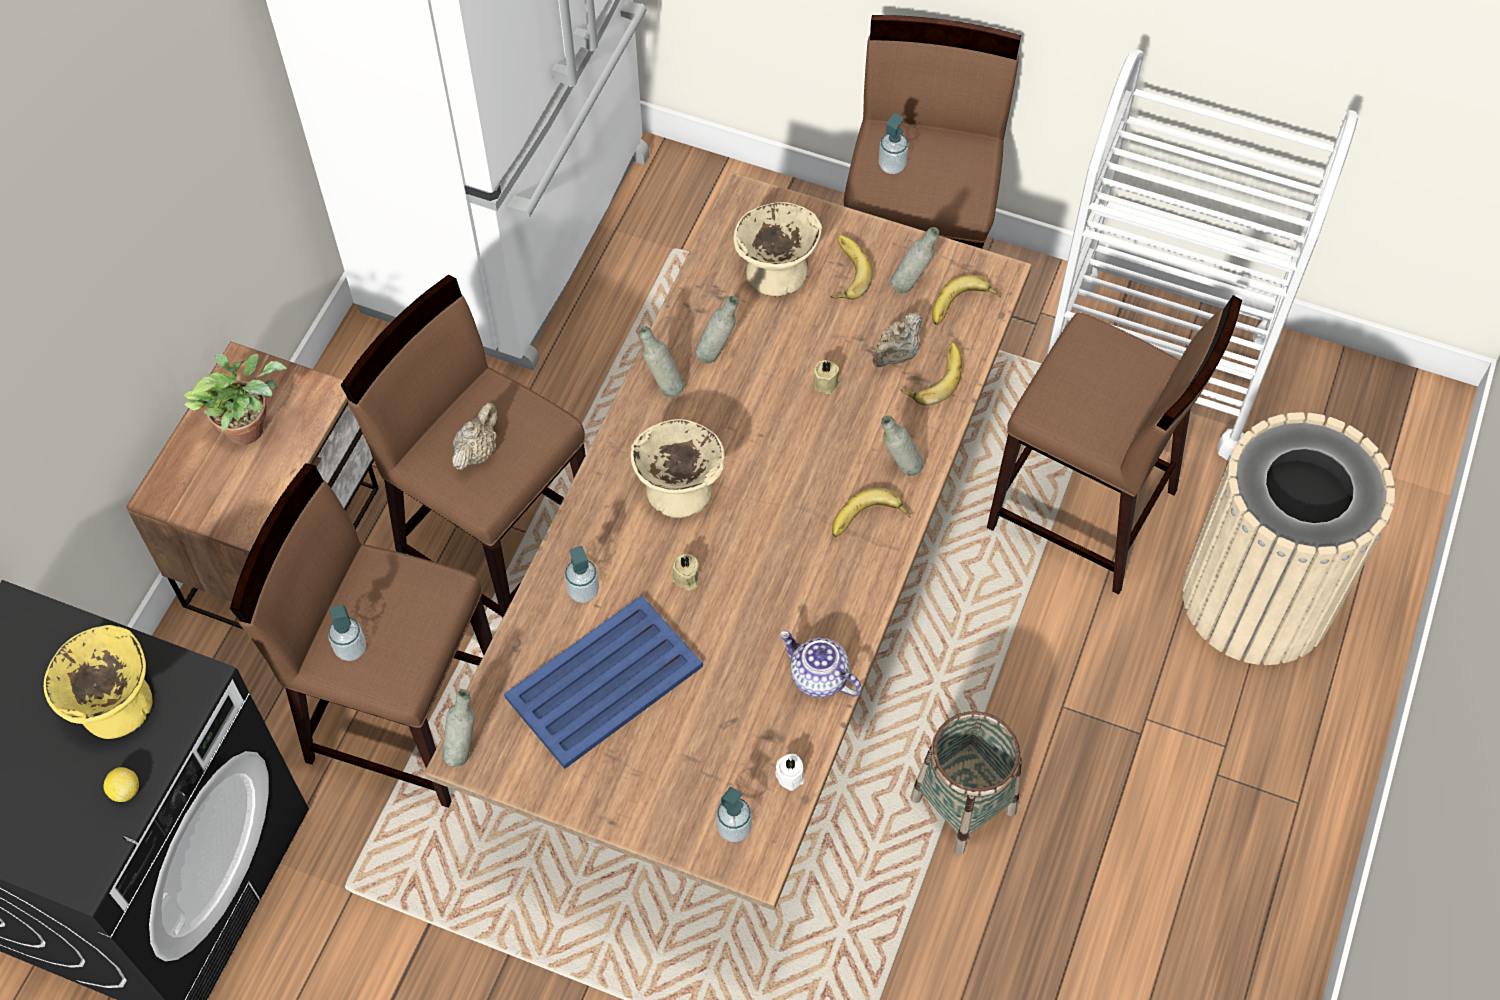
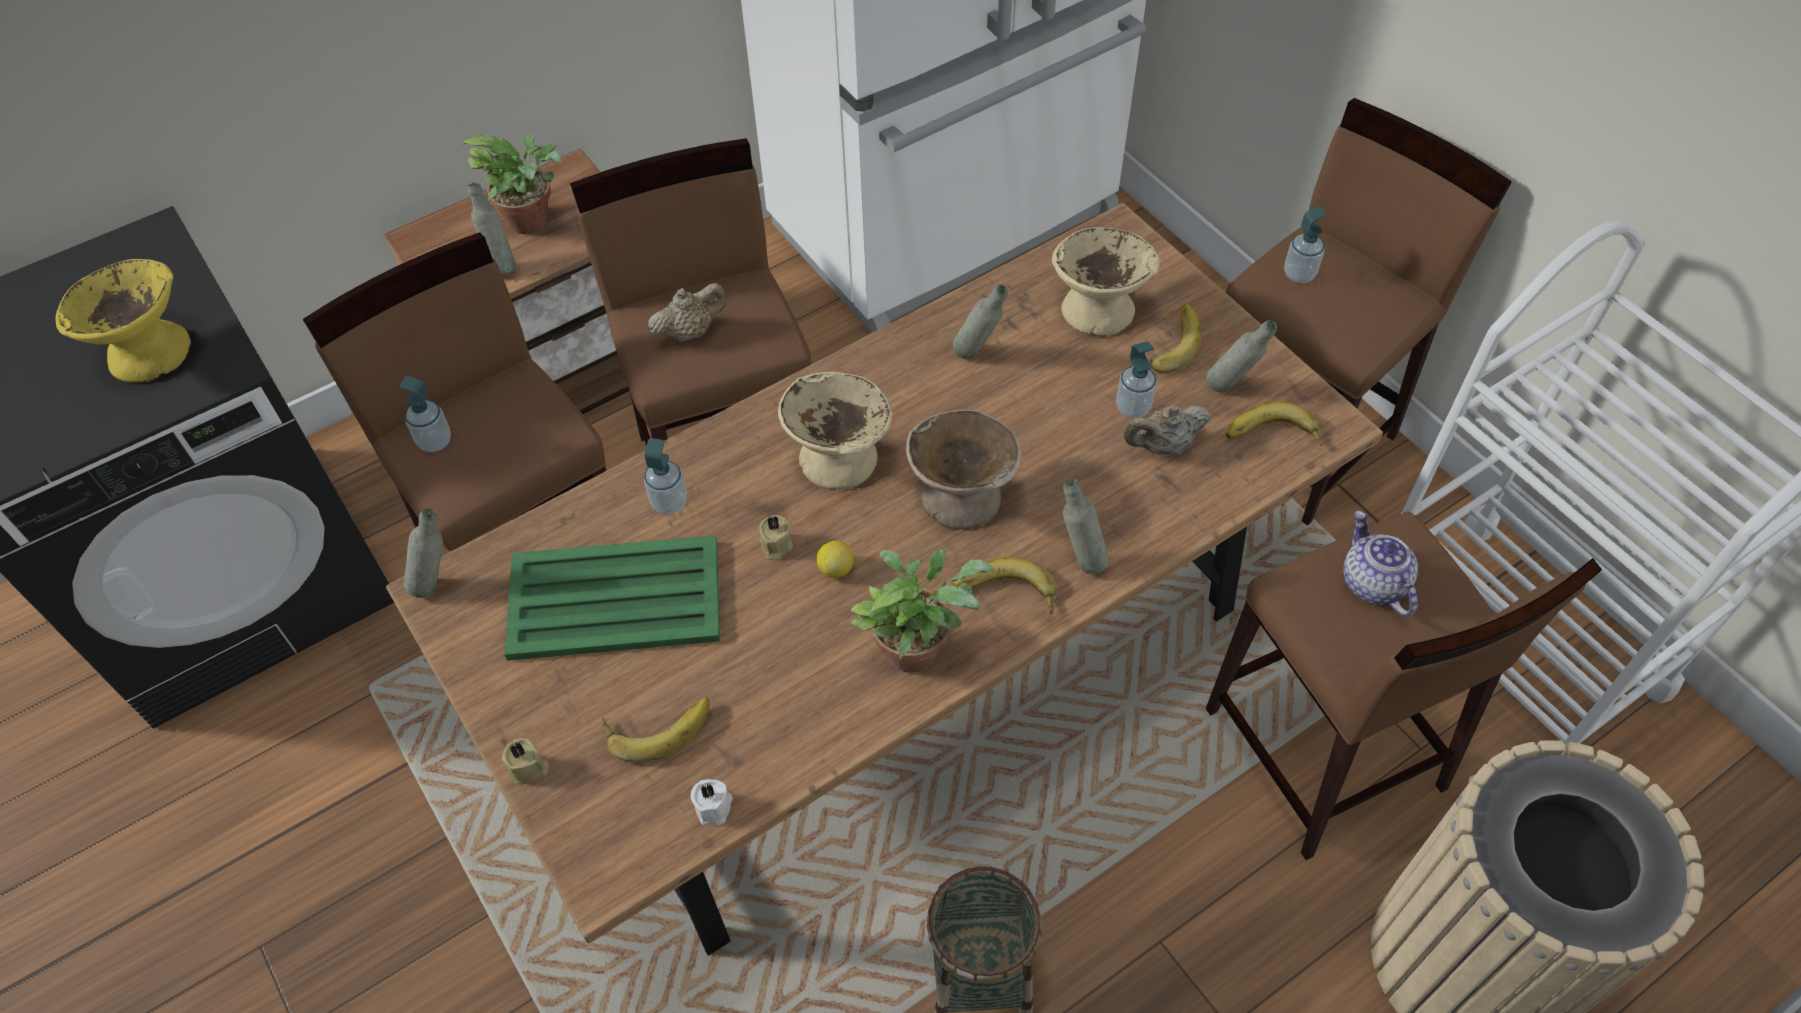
camera: 35 degrees right, 5 degrees down
lemon [104,767,139,802] -> lemon moved to [817,540,854,578]
blue tray [504,595,703,769] -> green tray [504,535,720,661]
grey bottle [639,326,684,397] -> grey bottle moved to [468,182,516,275]
soap dispenser [716,787,752,842] -> soap dispenser moved to [1116,341,1157,419]
teapot [780,631,862,698] -> teapot moved to [1343,511,1418,617]
beige candle [814,360,841,394] -> beige candle moved to [502,738,549,786]
banana [901,342,962,406] -> banana moved to [602,697,709,763]
none -> potted plant [850,549,995,673]
none -> beige bowl [906,410,1021,530]

